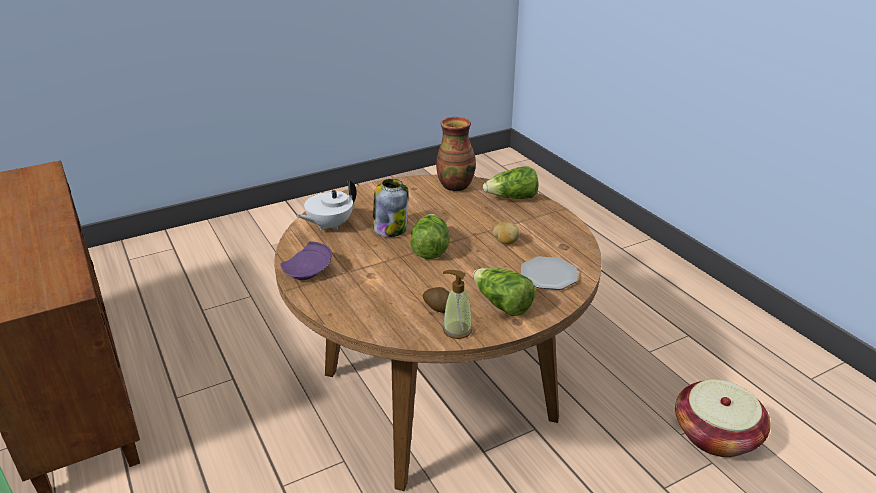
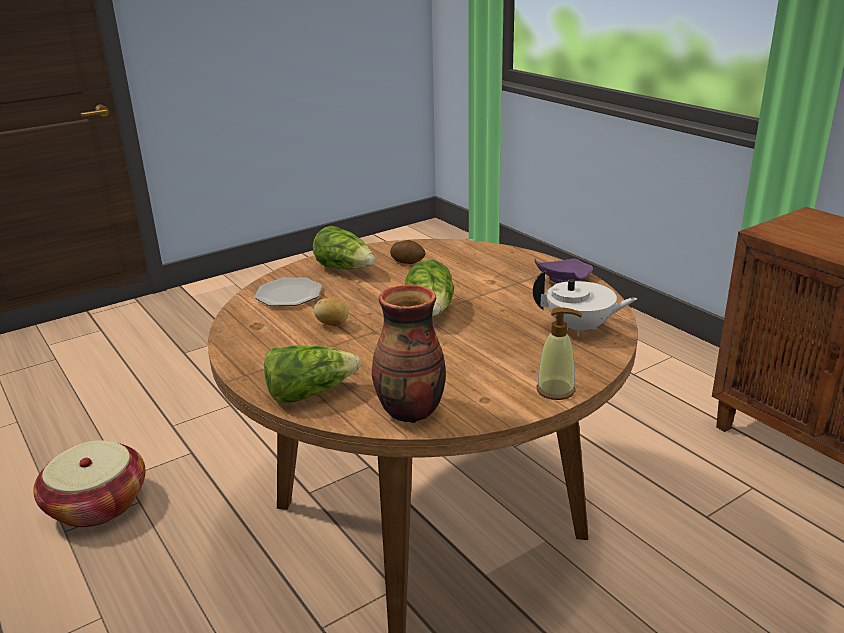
camera: 175 degrees right, 5 degrees down
white teapot [296,180,357,230] -> white teapot turned 60 degrees clockwise [533,271,637,336]
jar [373,179,409,237] -> none
soap dispenser [443,270,472,339] -> soap dispenser moved to [536,307,582,400]

